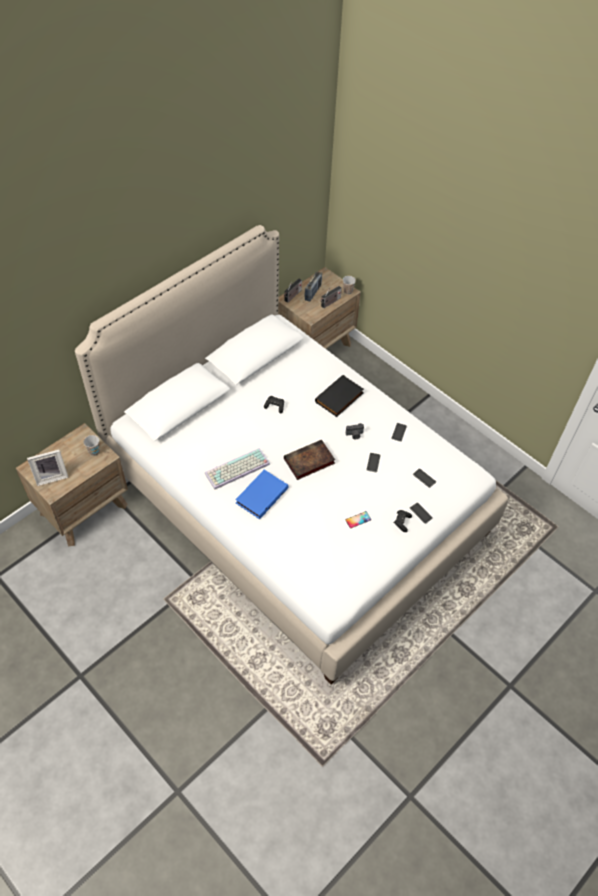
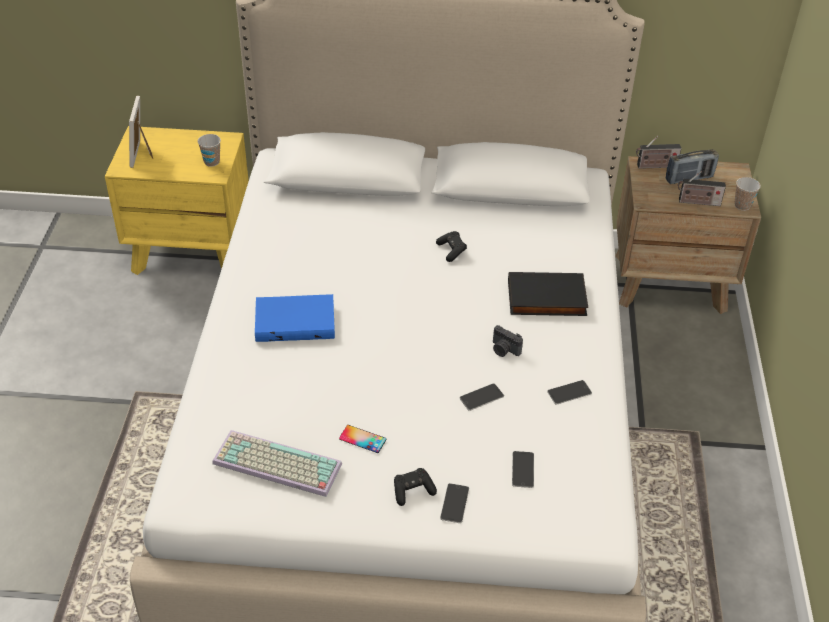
camera: 50 degrees right, 10 degrees down
brown nightstand [16,423,128,547] -> yellow nightstand [105,126,249,275]
picture frame [27,449,69,486] -> picture frame turned 60 degrees clockwise [129,96,153,168]
keyboard [205,448,270,490] -> keyboard moved to [212,430,342,497]
book [284,440,335,480] -> none

